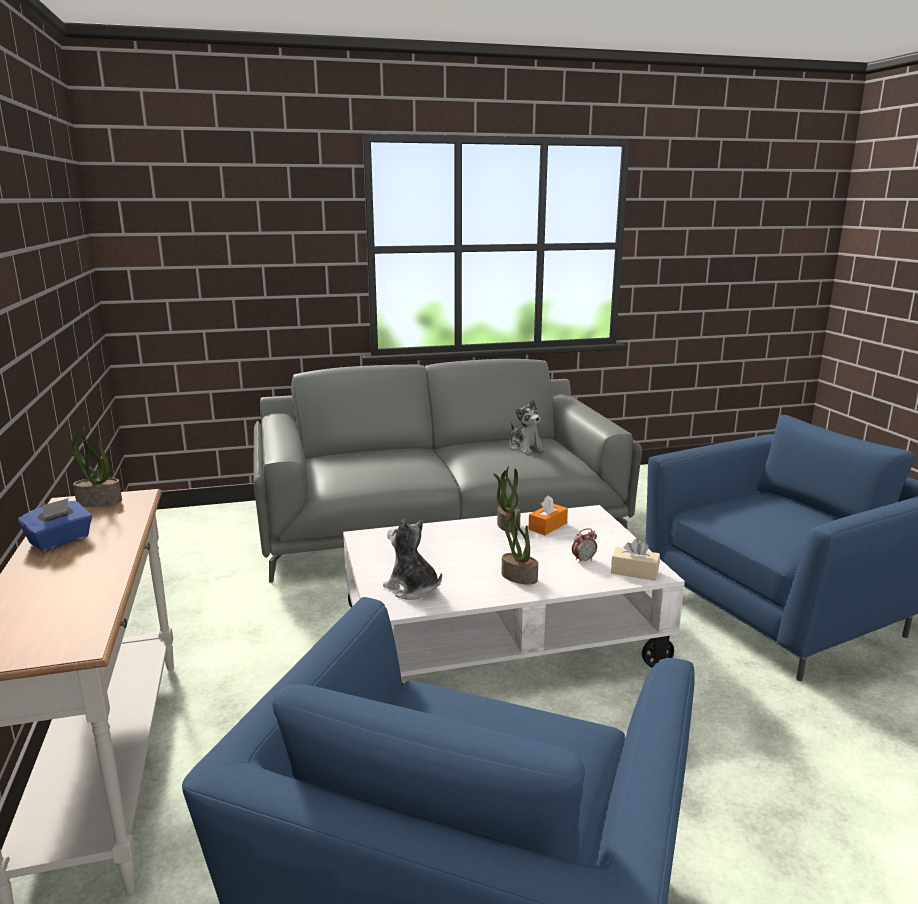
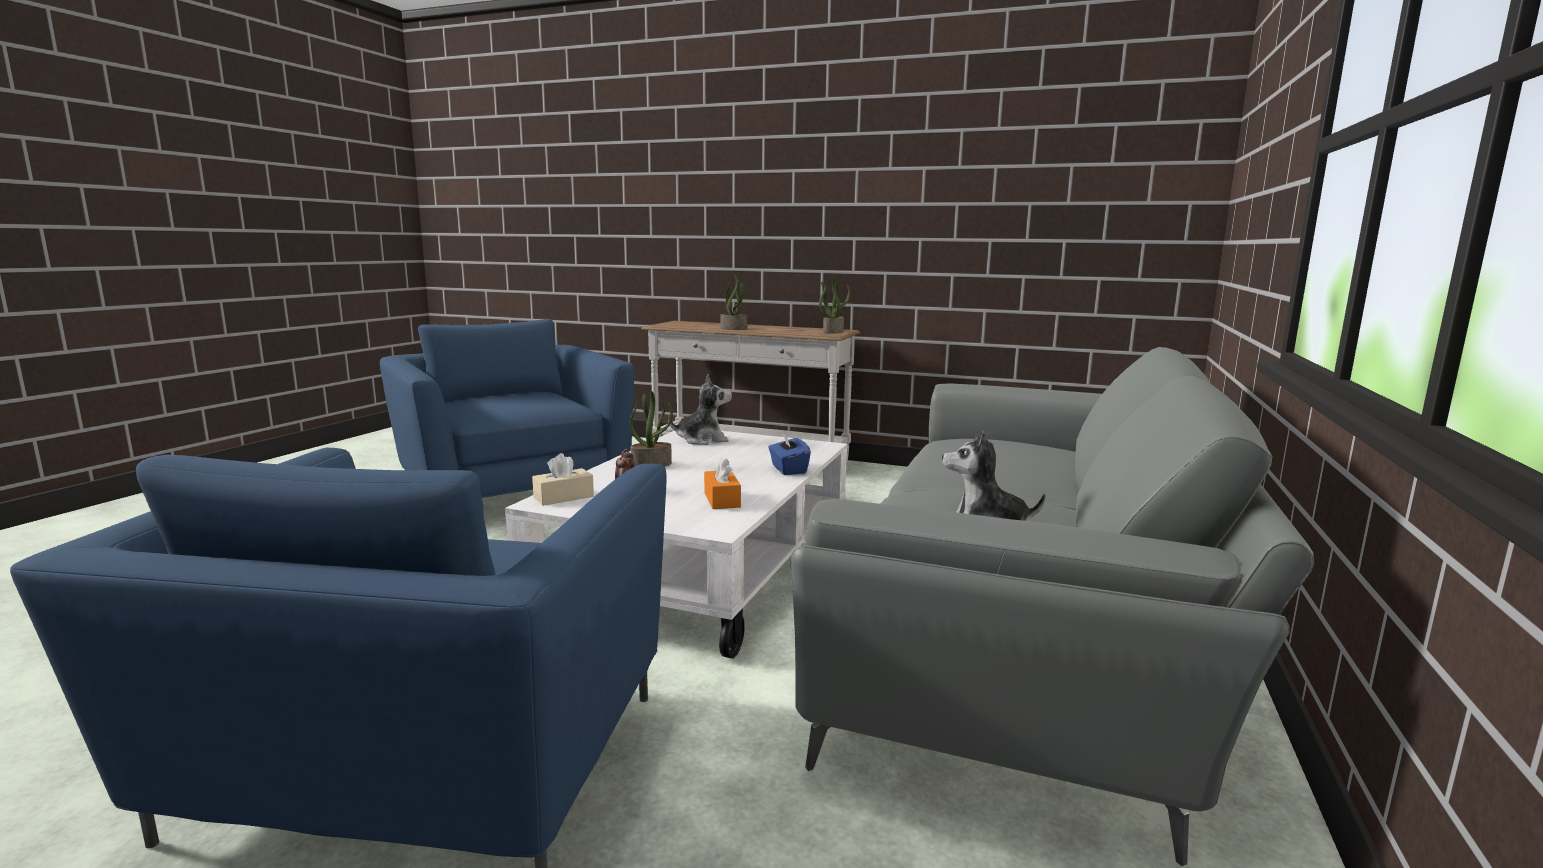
camera: 125 degrees right, 5 degrees down
blue tissue box [18,498,92,551] -> blue tissue box moved to [768,433,811,475]
potted plant [493,466,520,532] -> potted plant moved to [720,276,747,330]

